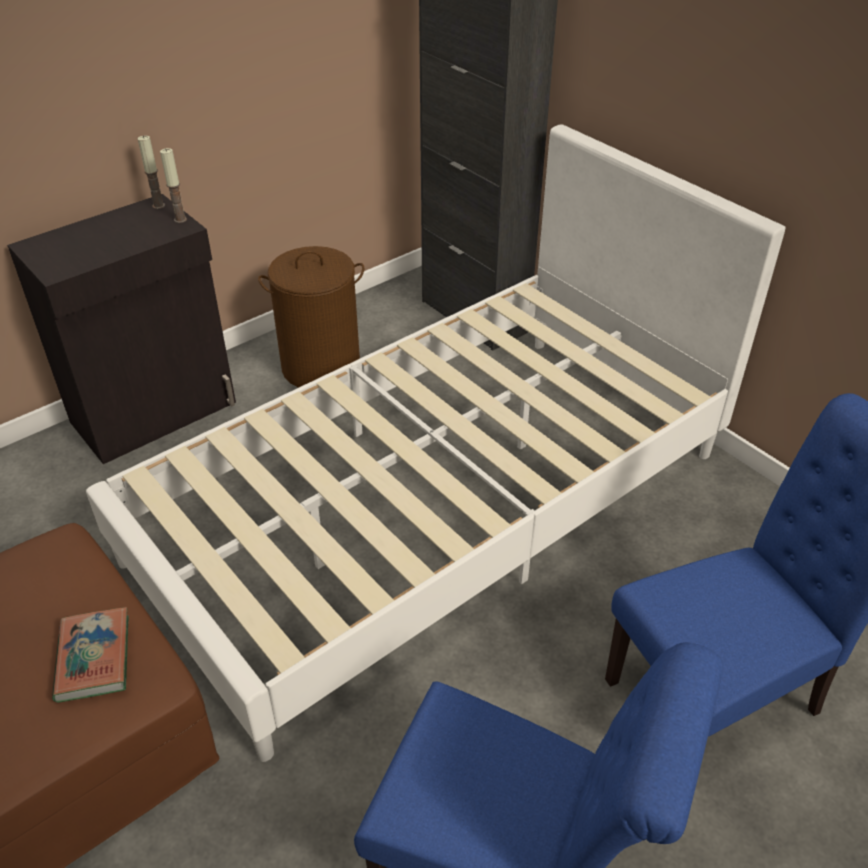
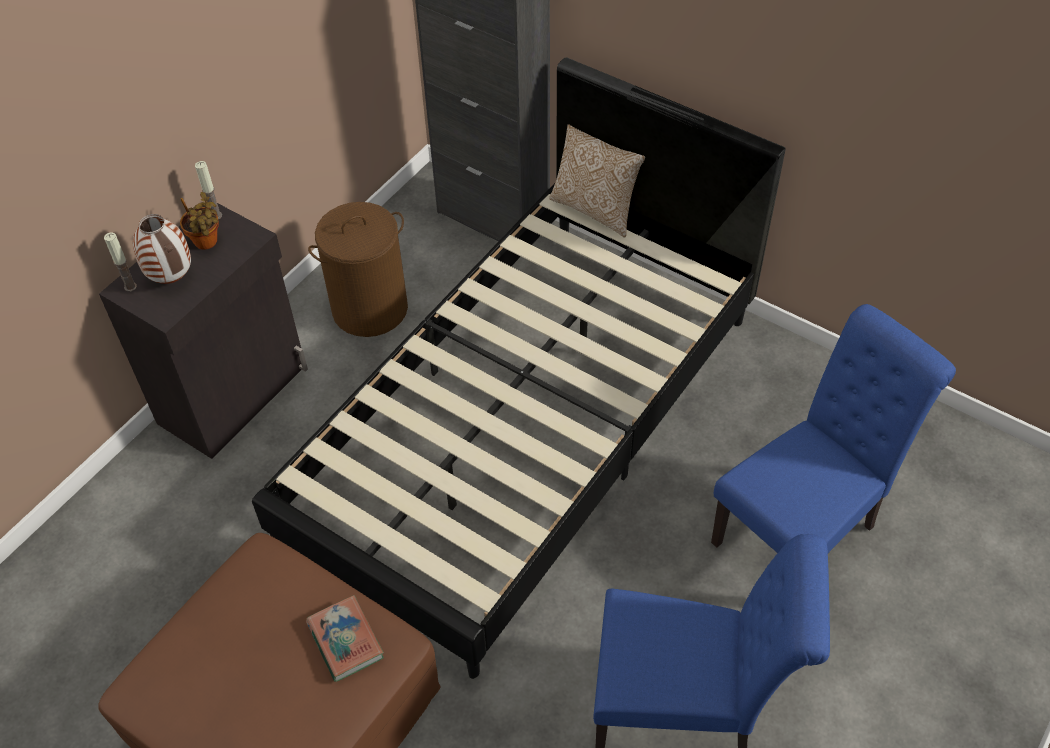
camera: 15 degrees left, 10 degrees up
white bed [86,124,786,762] -> black bed [252,57,786,679]
candle [160,148,187,223] -> candle moved to [104,232,137,292]
none -> vase [133,214,191,284]
none -> potted plant [180,192,219,249]
none -> pillow [549,124,645,238]

